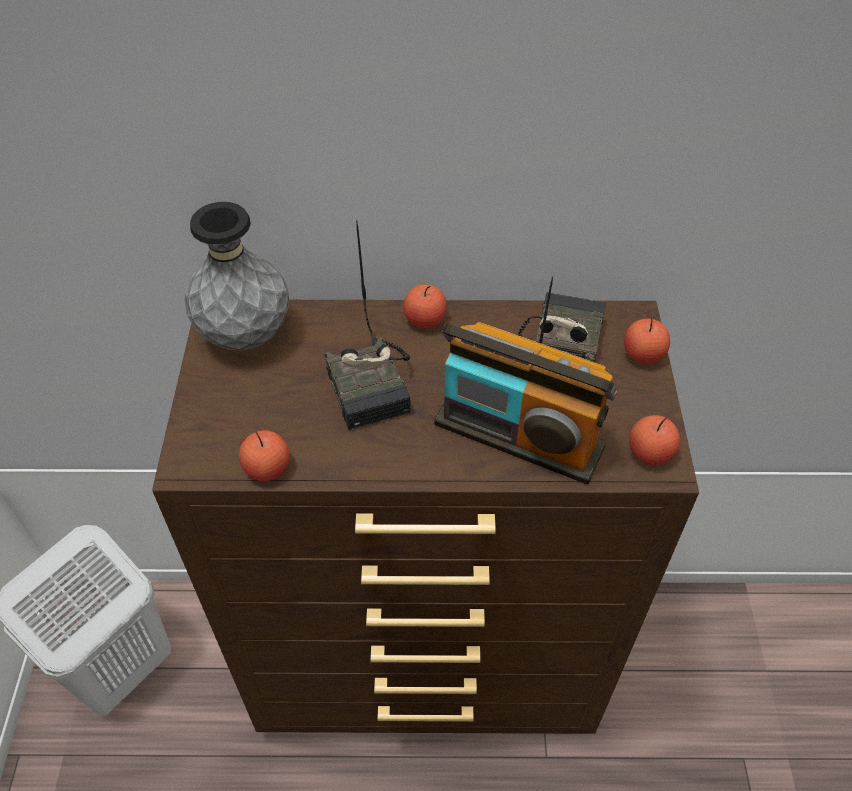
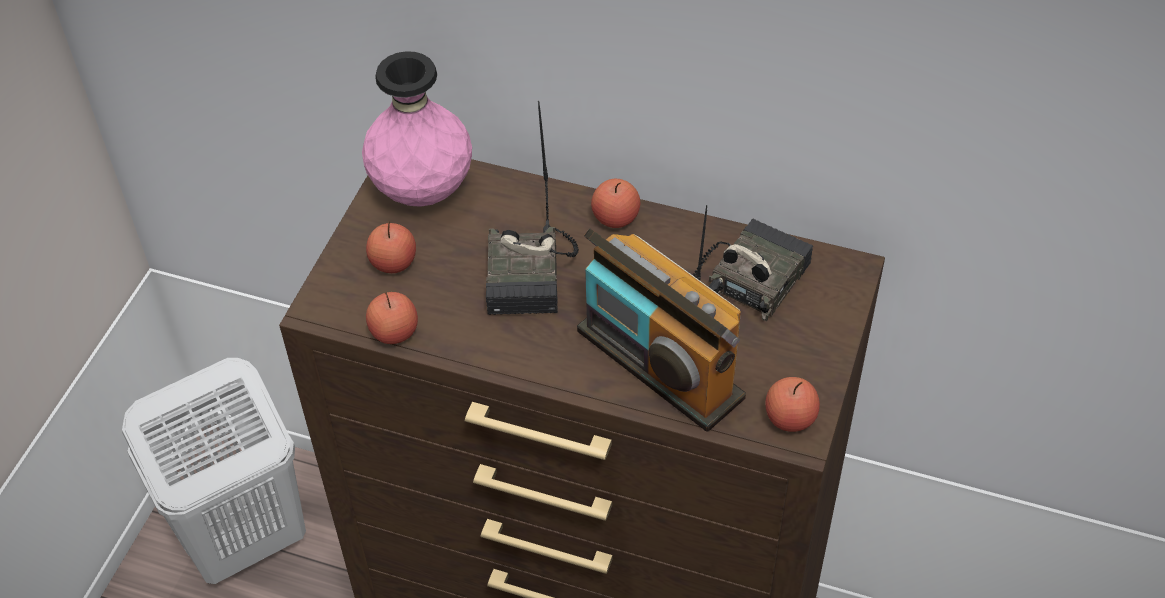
camera: 20 degrees right, 0 degrees up
grey vase [185,202,289,351] -> pink vase [362,51,472,207]
apple [624,316,670,364] -> apple moved to [366,221,416,273]

